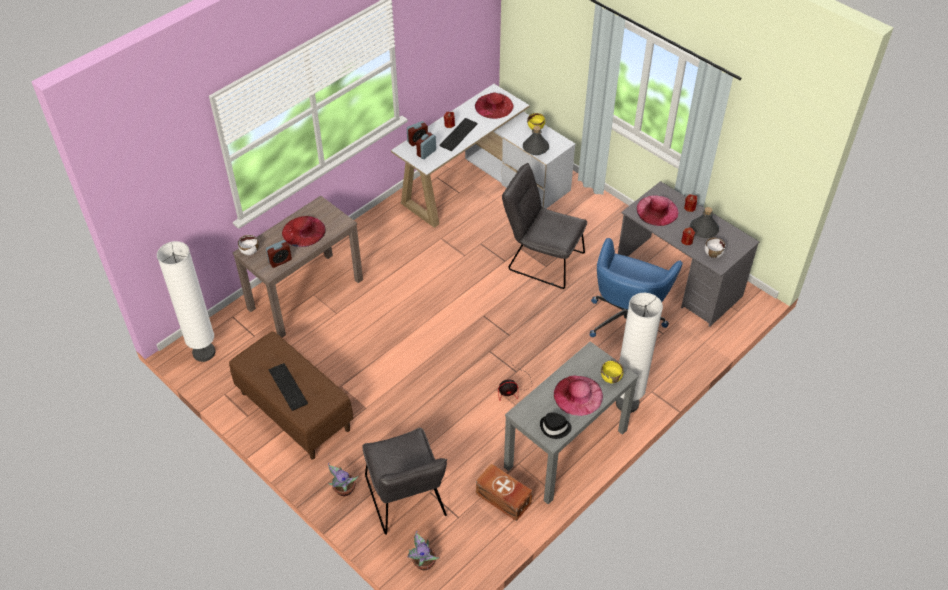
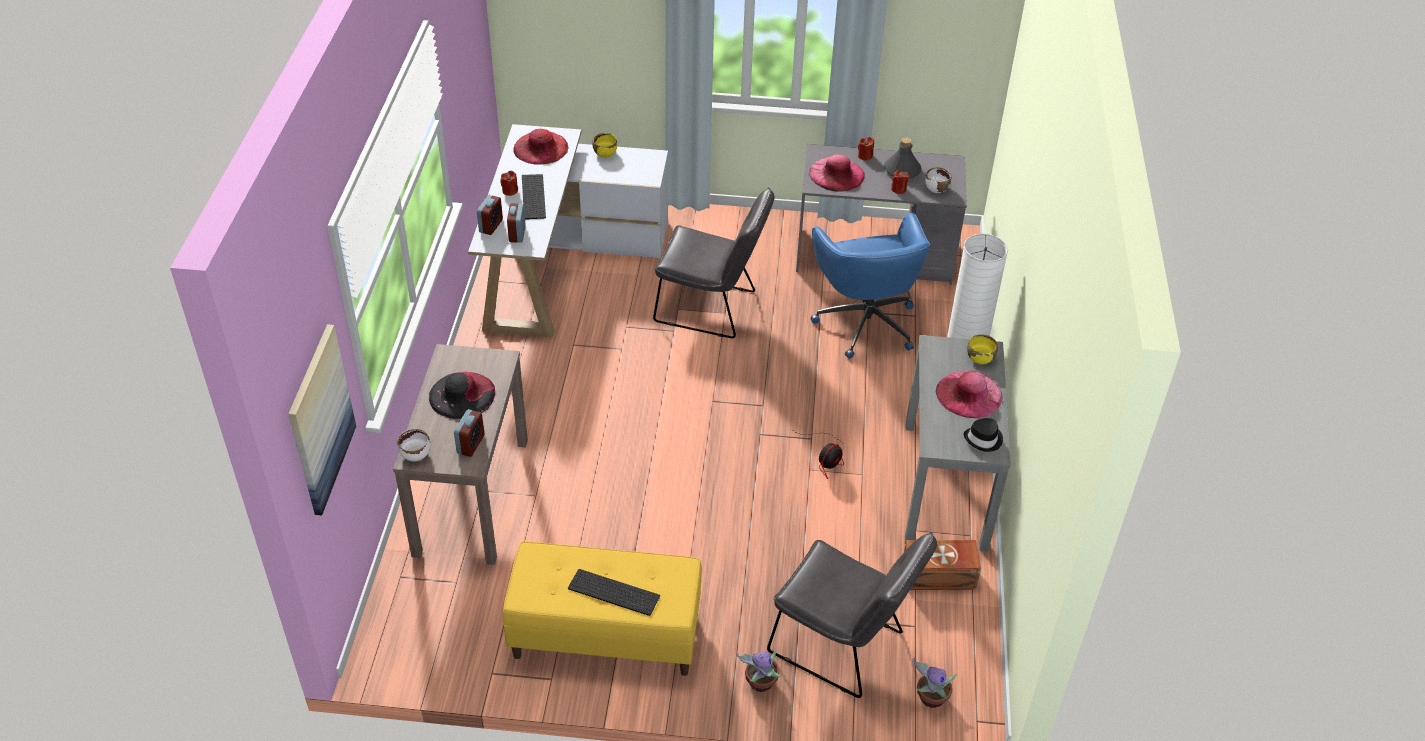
camera: 40 degrees left, 5 degrees down
white floor lamp [157,241,215,362] -> none
brown bench [229,331,353,460] -> yellow bench [503,542,702,676]
red hat [282,216,326,247] -> black hat [429,372,495,419]
grey chair [502,163,587,289] -> grey chair turned 150 degrees counterclockwise [653,188,774,338]
grey bottle [523,126,549,155] -> none
none -> picture [288,324,356,515]

